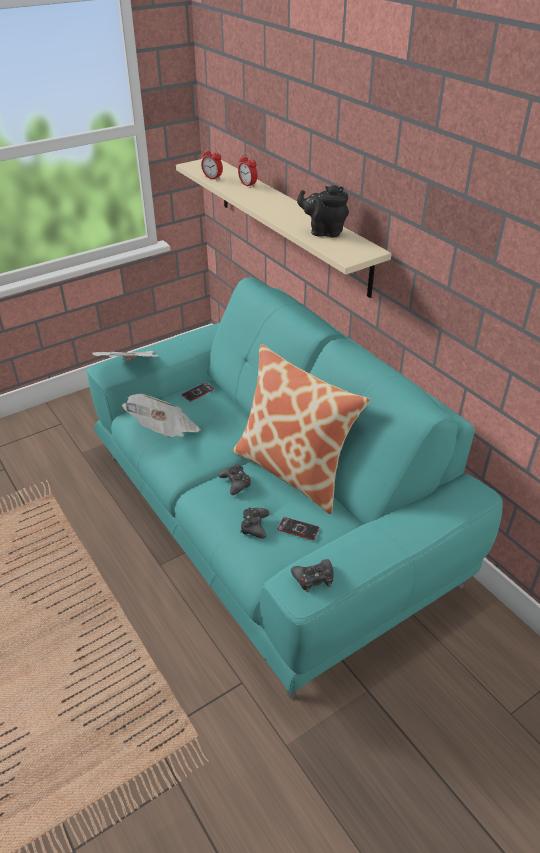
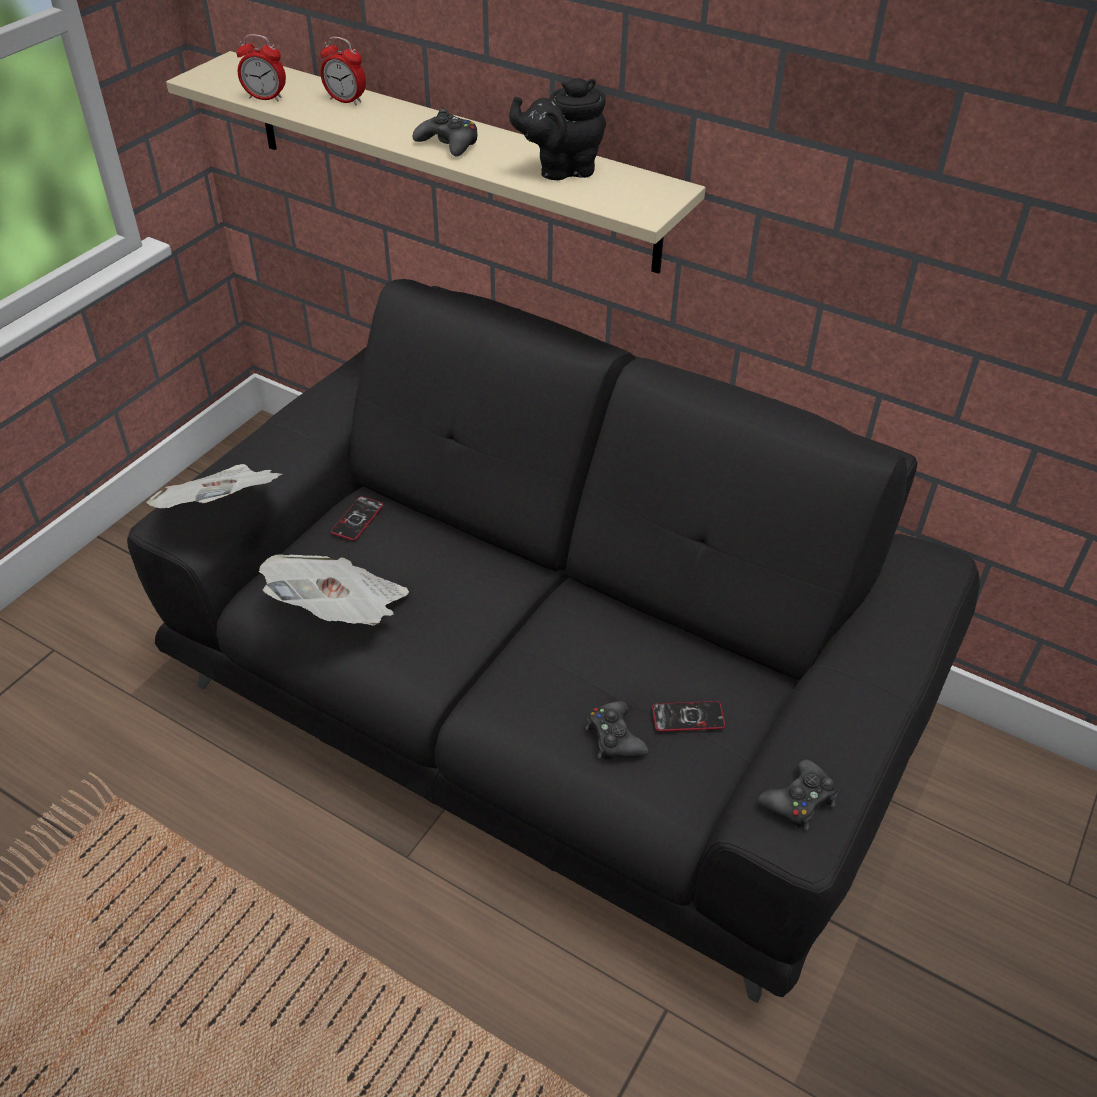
camera: 25 degrees left, 5 degrees up
turquoise sofa [87,278,503,699] -> black sofa [127,279,980,1003]
black game controller [218,464,251,495] -> black game controller moved to [413,109,477,157]
pillow [233,344,370,514] -> none

